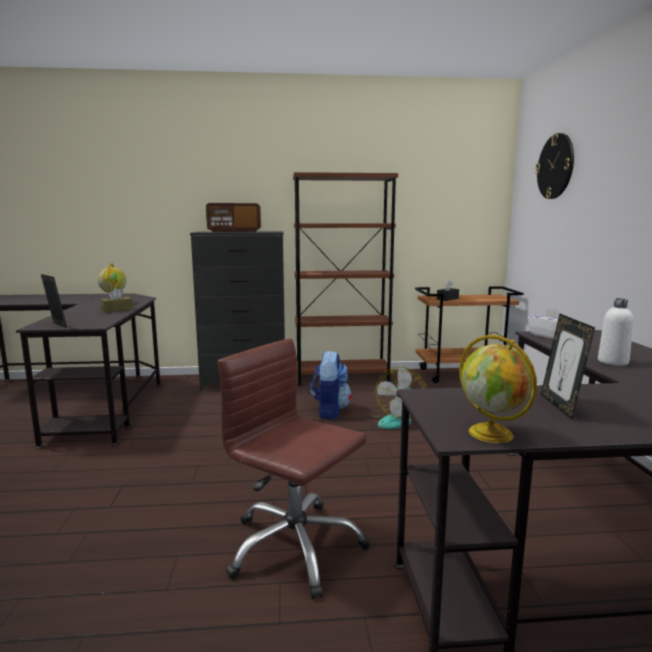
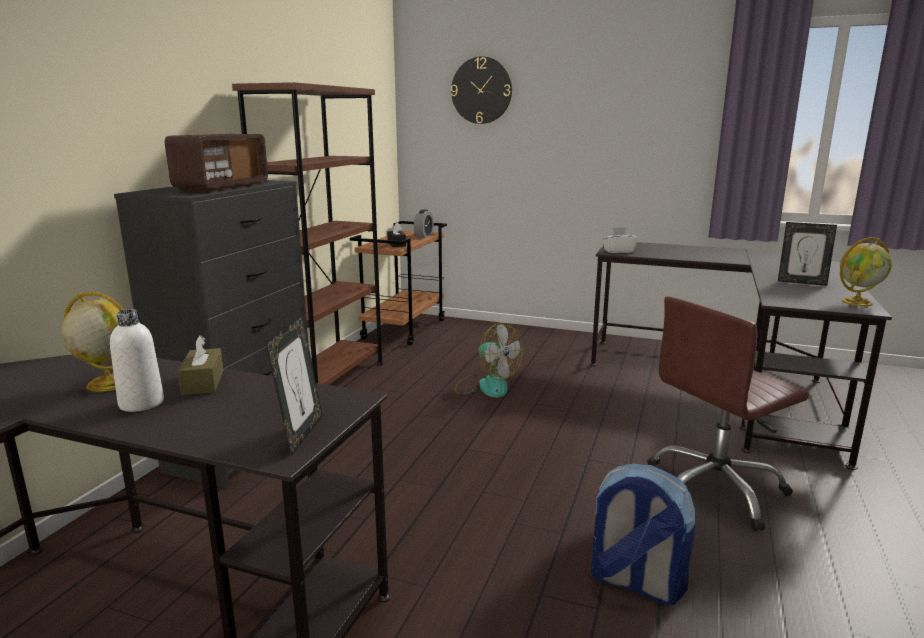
camera: 65 degrees left, 5 degrees up
picture frame [41,274,67,328] -> picture frame turned 120 degrees clockwise [265,314,323,456]
backpack [309,350,352,420] -> backpack moved to [591,464,695,605]
white bottle [598,298,633,366] -> white bottle moved to [110,309,164,412]
none -> alarm clock [414,209,434,238]

